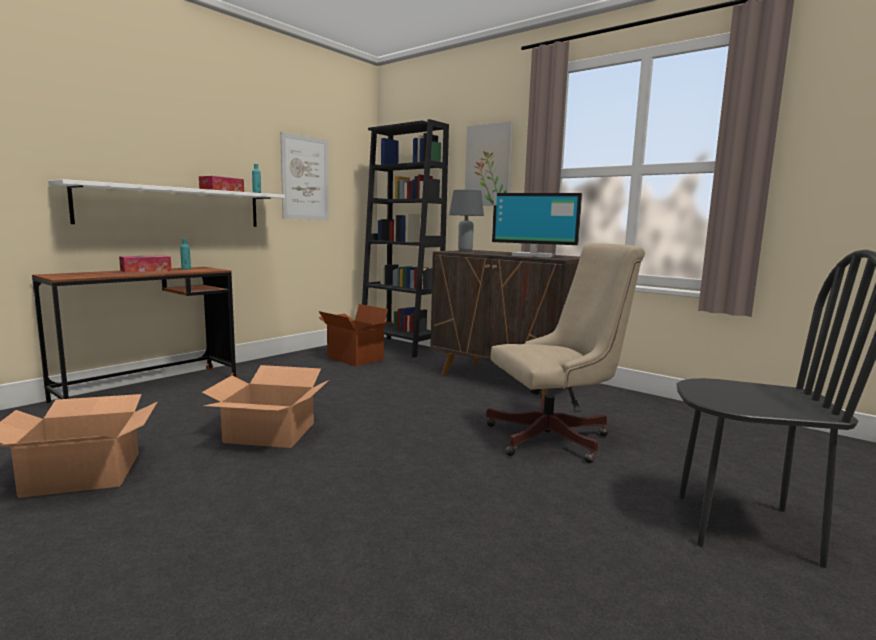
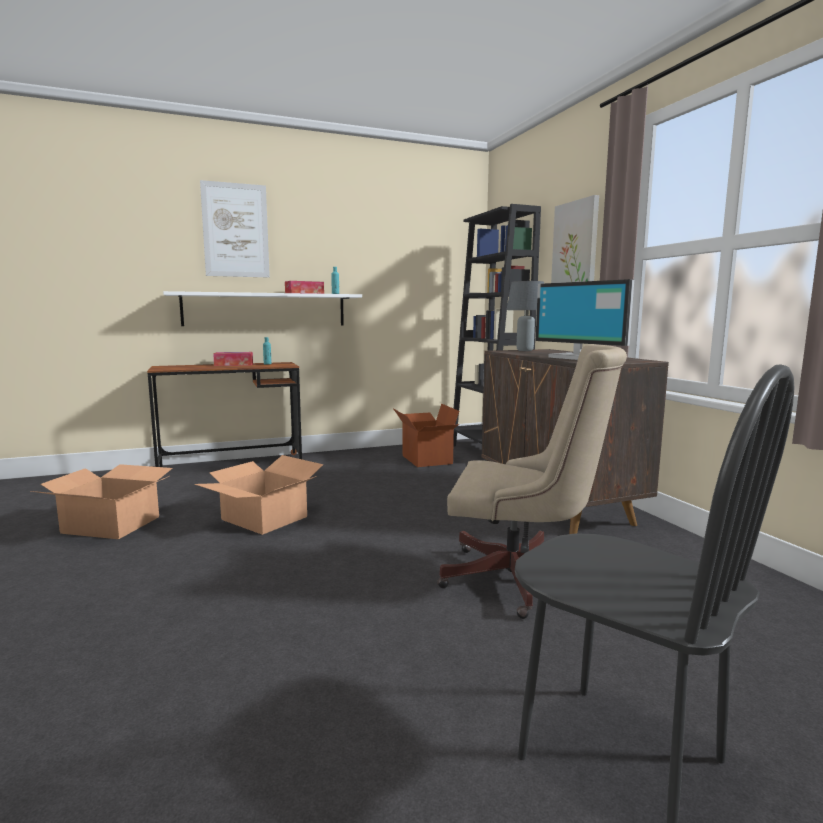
camera: 30 degrees right, 0 degrees up
picture [280,132,329,220] -> picture moved to [200,180,270,277]

